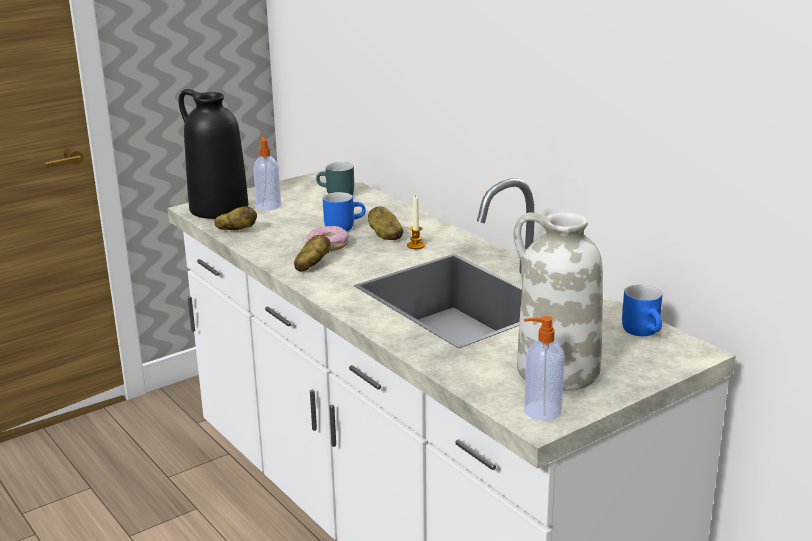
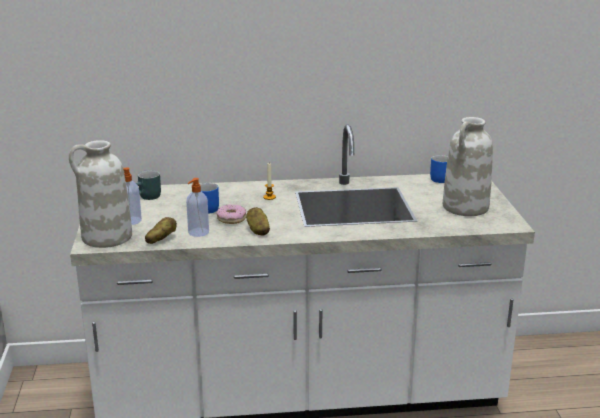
camera: 60 degrees left, 0 degrees up
black vase [179,89,248,219] -> white vase [69,140,132,248]
potato [368,206,403,240] -> none
soap dispenser [524,316,565,420] -> soap dispenser moved to [186,178,209,237]

